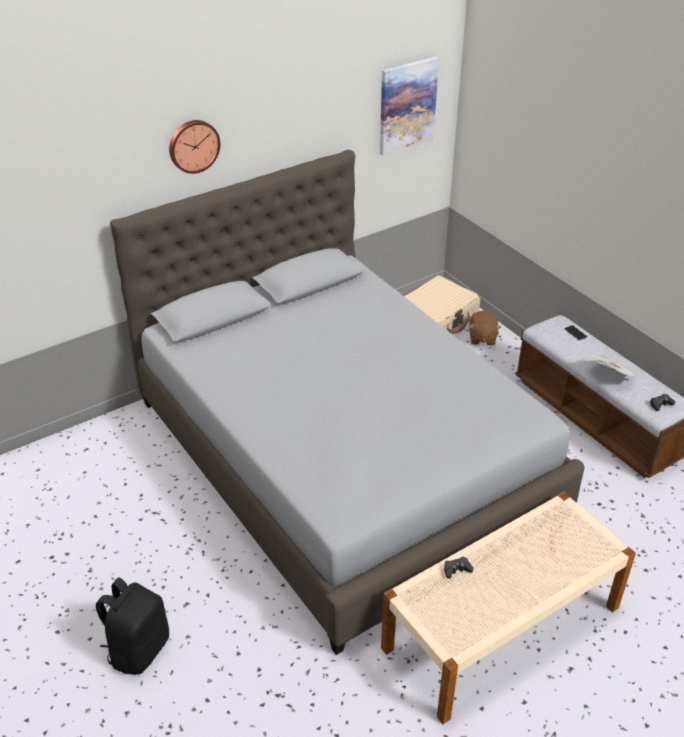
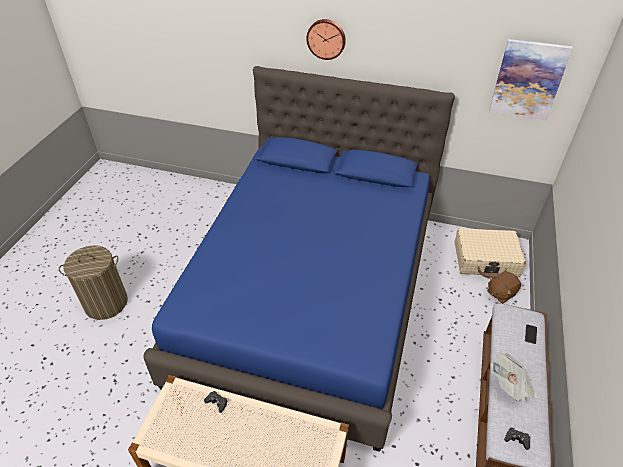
camera: 50 degrees right, 5 degrees up
black backpack [96,577,169,675] -> laundry basket [59,245,128,320]
grey bed [110,150,585,655] -> blue bed [143,66,455,452]

